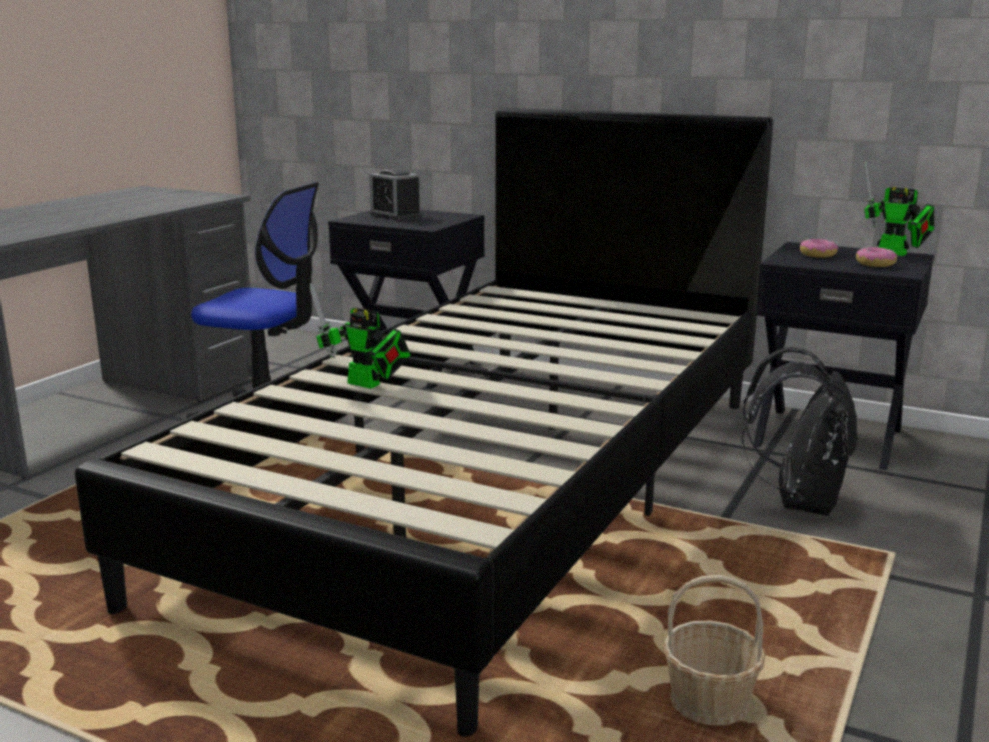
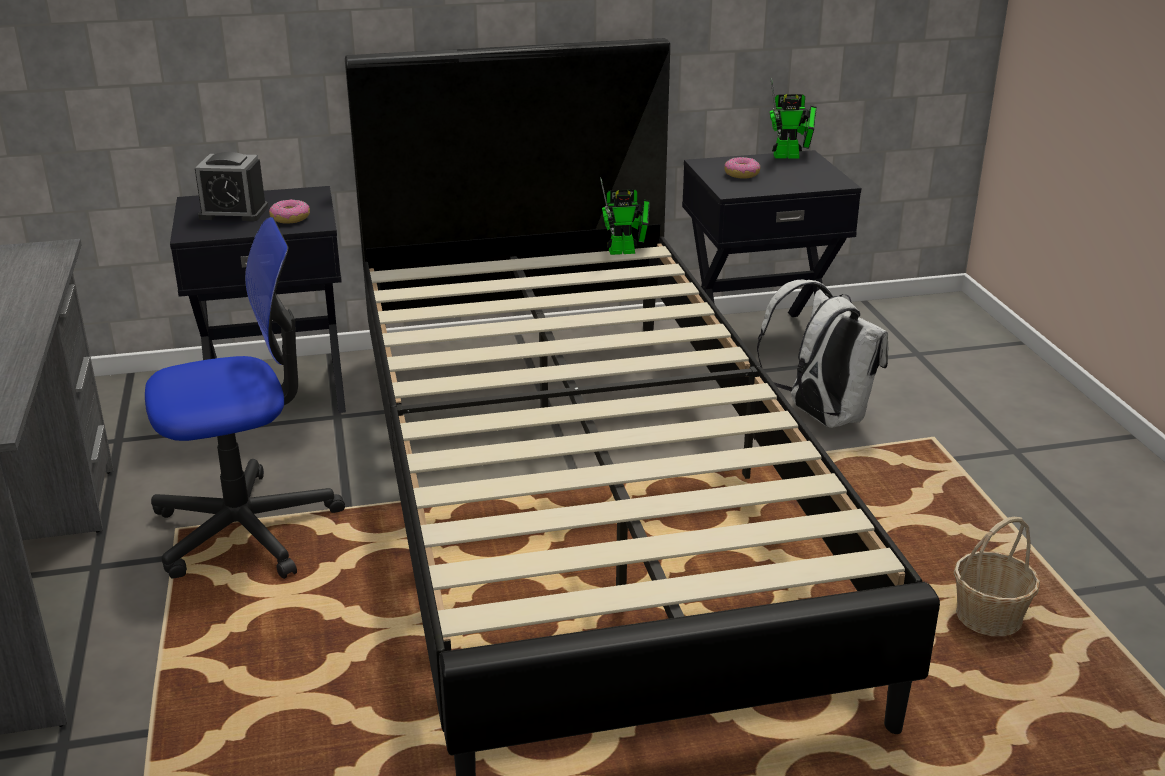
camera: 40 degrees left, 10 degrees up
toy robot [310,283,411,389] -> toy robot moved to [600,177,650,255]
black backpack [741,347,858,516] -> white backpack [757,279,888,428]
donut [856,247,897,267] -> donut moved to [269,199,310,224]

